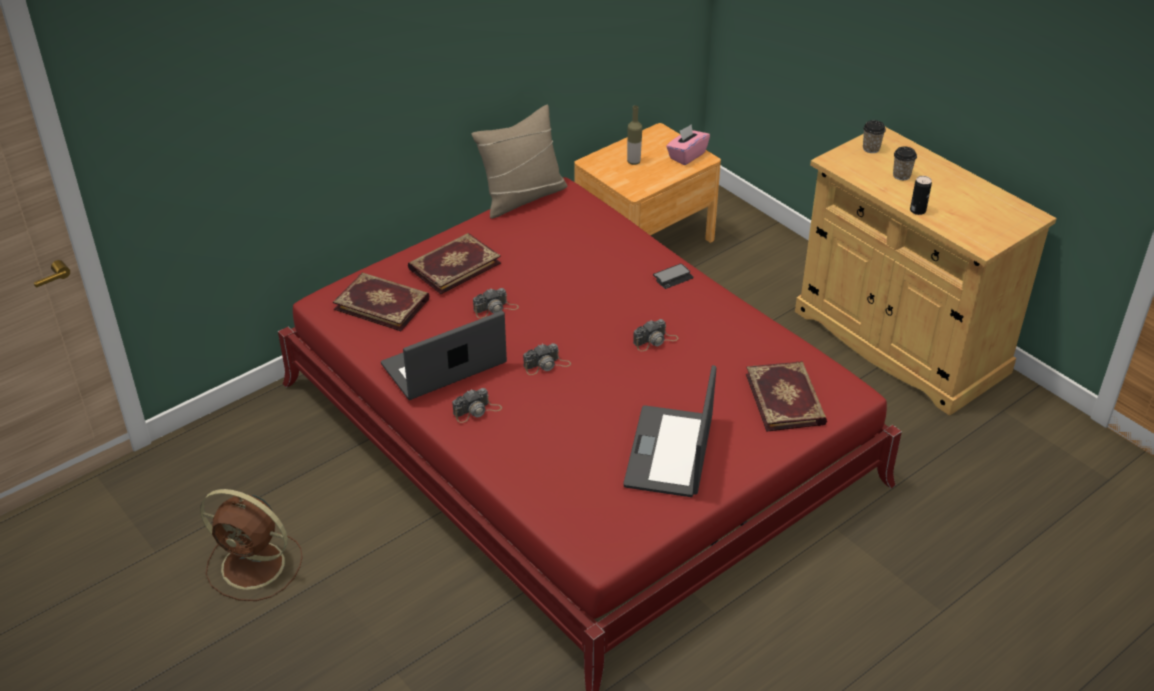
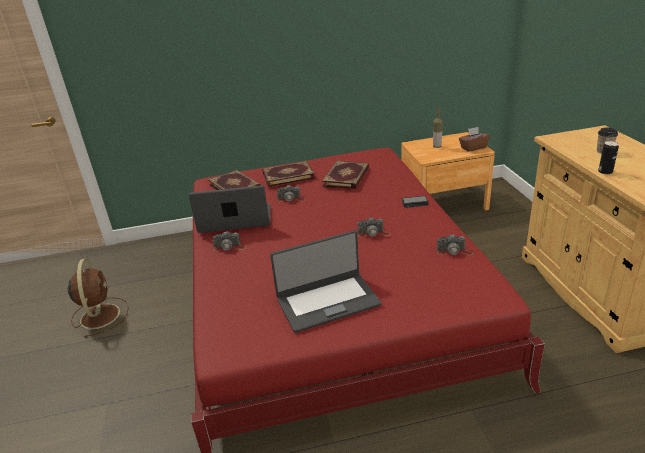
camera: 30 degrees right, 10 degrees down
brown fan [200,489,303,601] -> brown fan turned 150 degrees counterclockwise [68,258,129,338]
beige pillow [471,105,567,219] -> none
camera [523,343,571,375] -> camera moved to [437,234,473,255]
laptop [623,365,717,497] -> laptop turned 150 degrees counterclockwise [270,230,382,333]
pink tissue box [666,124,710,165] -> brown tissue box [459,127,490,152]
book [746,361,827,432] -> book moved to [322,161,369,189]
cup [863,120,886,153] -> none

